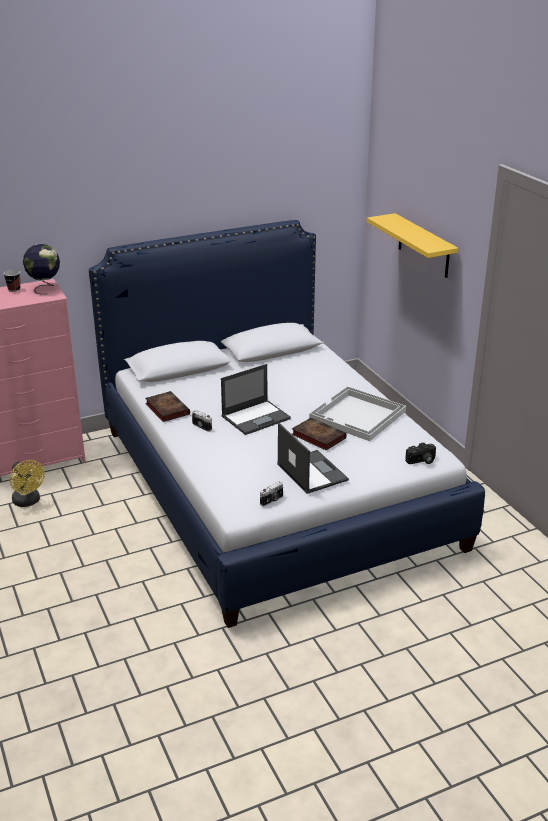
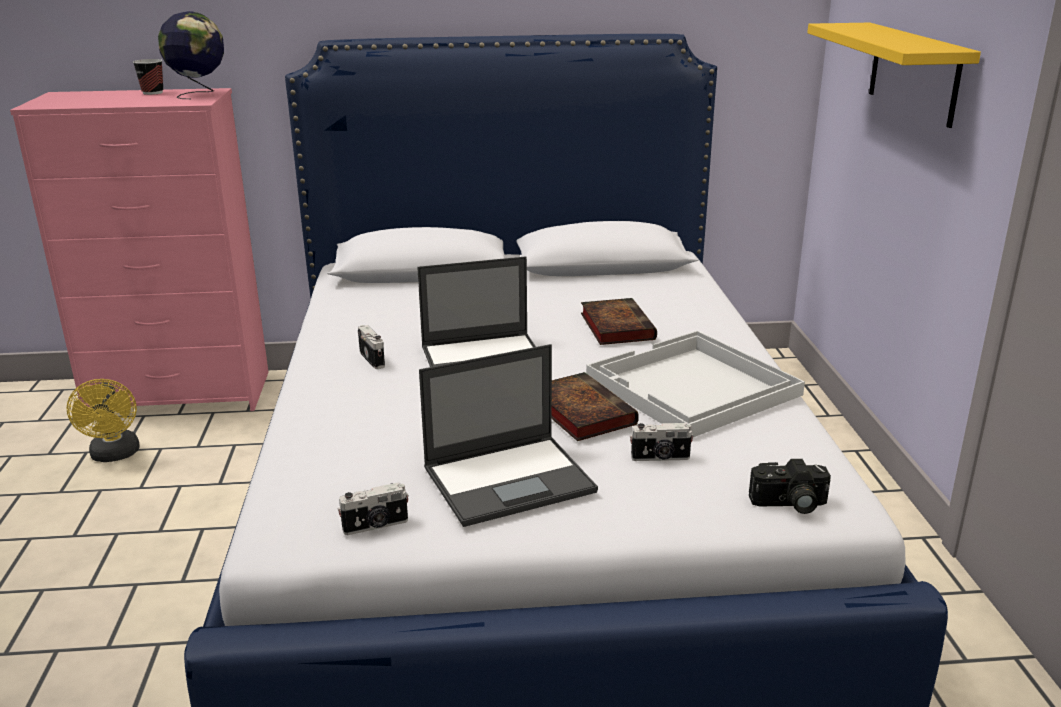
camera: 20 degrees right, 5 degrees down
book [145,391,190,422] -> book moved to [581,298,657,345]
laptop [277,422,349,494] -> laptop turned 75 degrees clockwise [419,344,598,527]
none -> camera [630,423,694,461]

